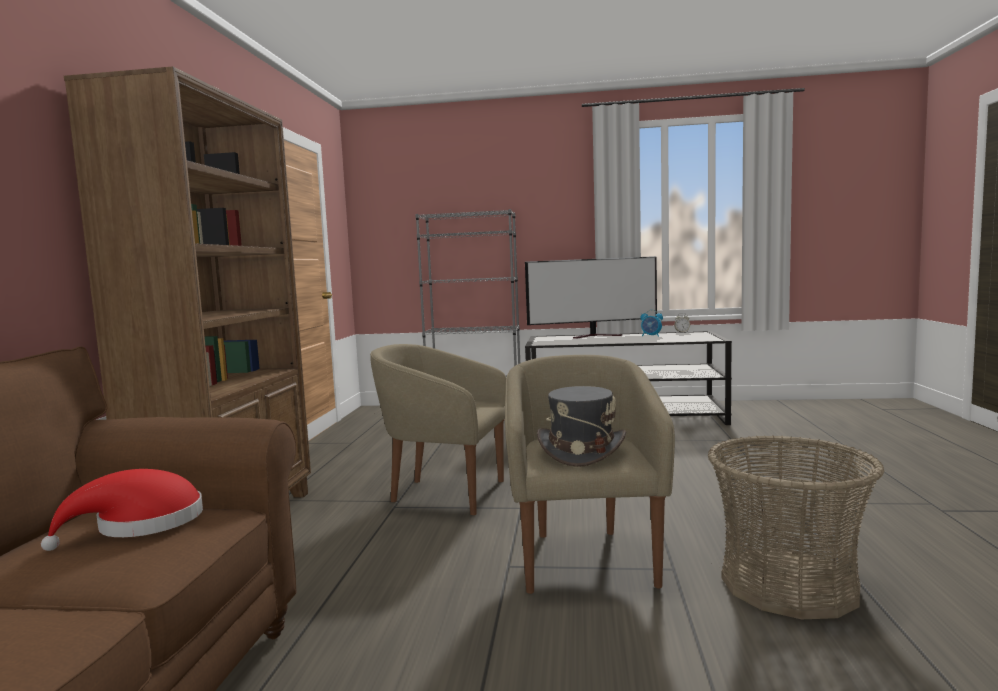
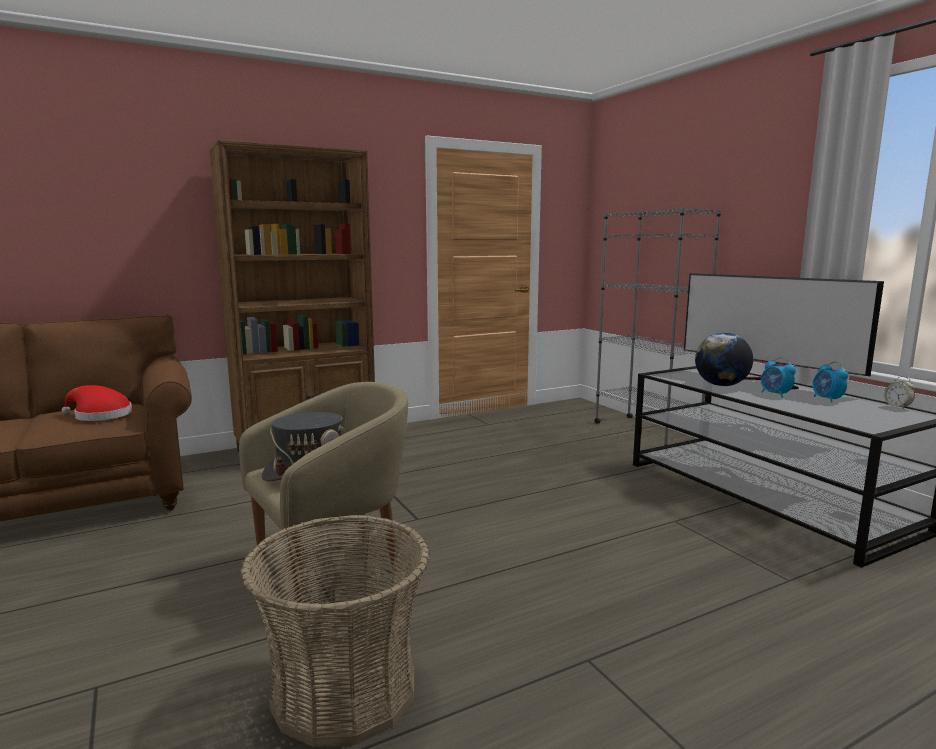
camera: 55 degrees right, 5 degrees up
beige armchair [370,344,506,515] -> none
none -> globe [695,333,753,386]
none -> alarm clock [761,357,796,398]

